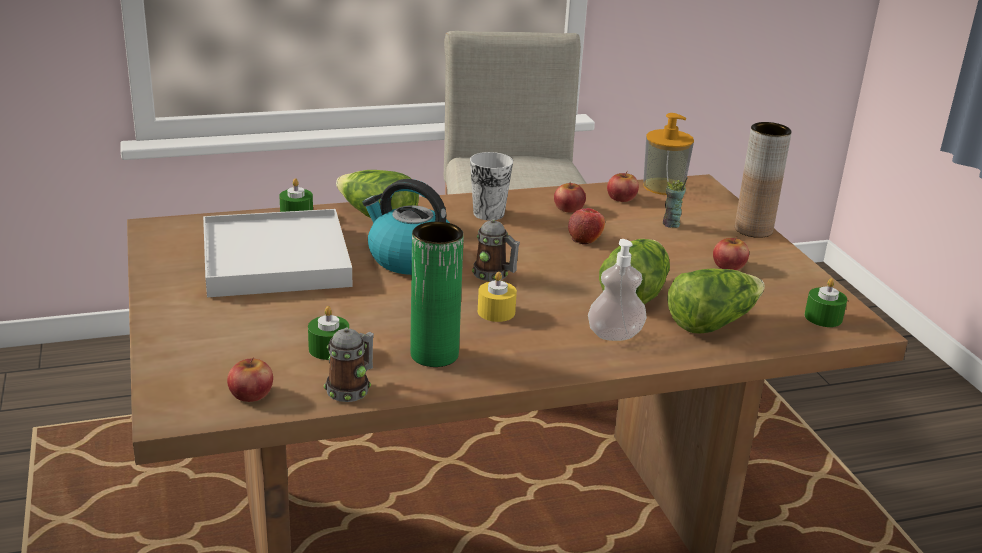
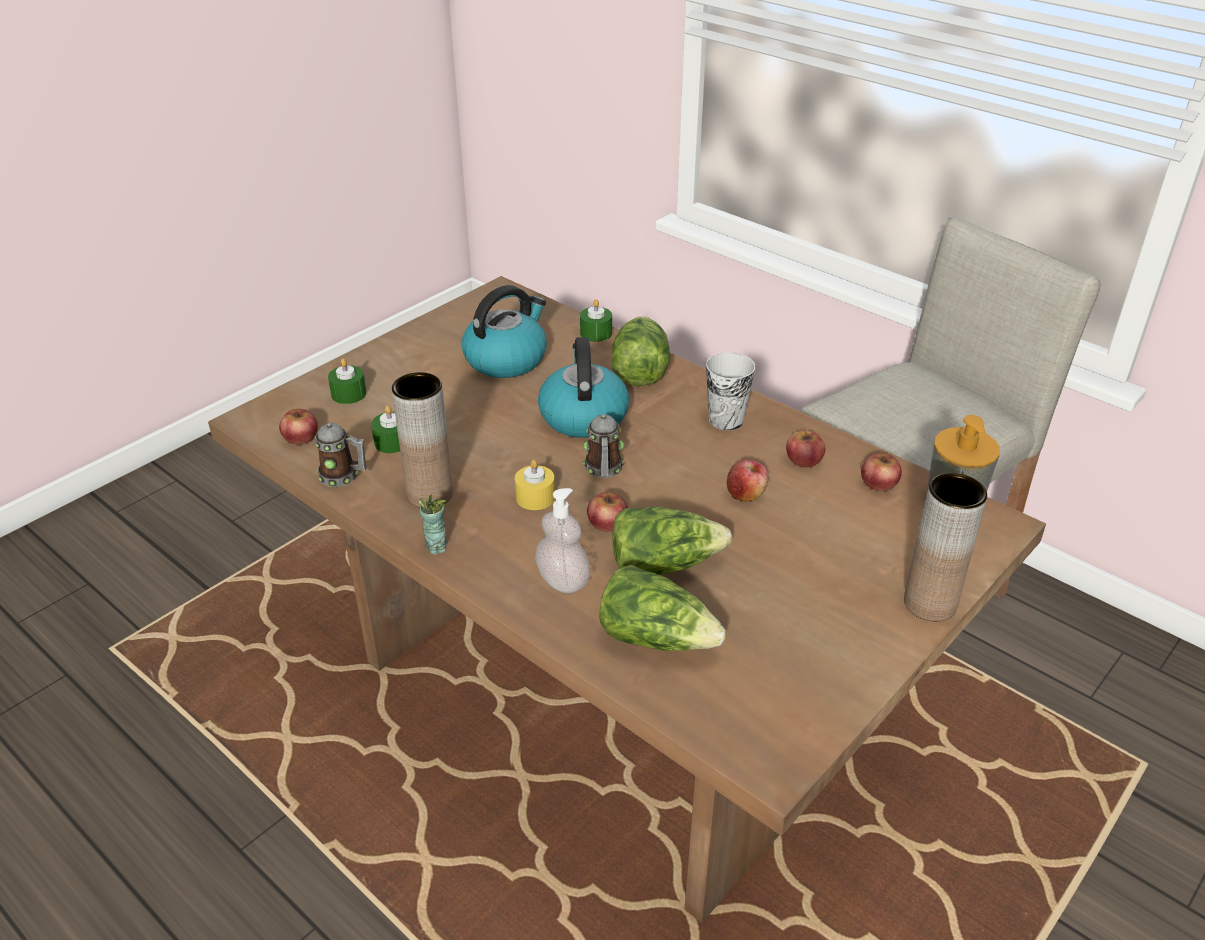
camera: 60 degrees right, 10 degrees up
white tray [203,209,352,297] -> kettle [462,285,547,378]
green vase [410,222,464,367] -> brown vase [392,372,453,508]
cup [663,177,688,228] -> cup moved to [419,494,448,554]
apple [713,236,749,270] -> apple moved to [587,492,628,532]
green candle [804,278,847,327] -> green candle moved to [328,358,367,404]

